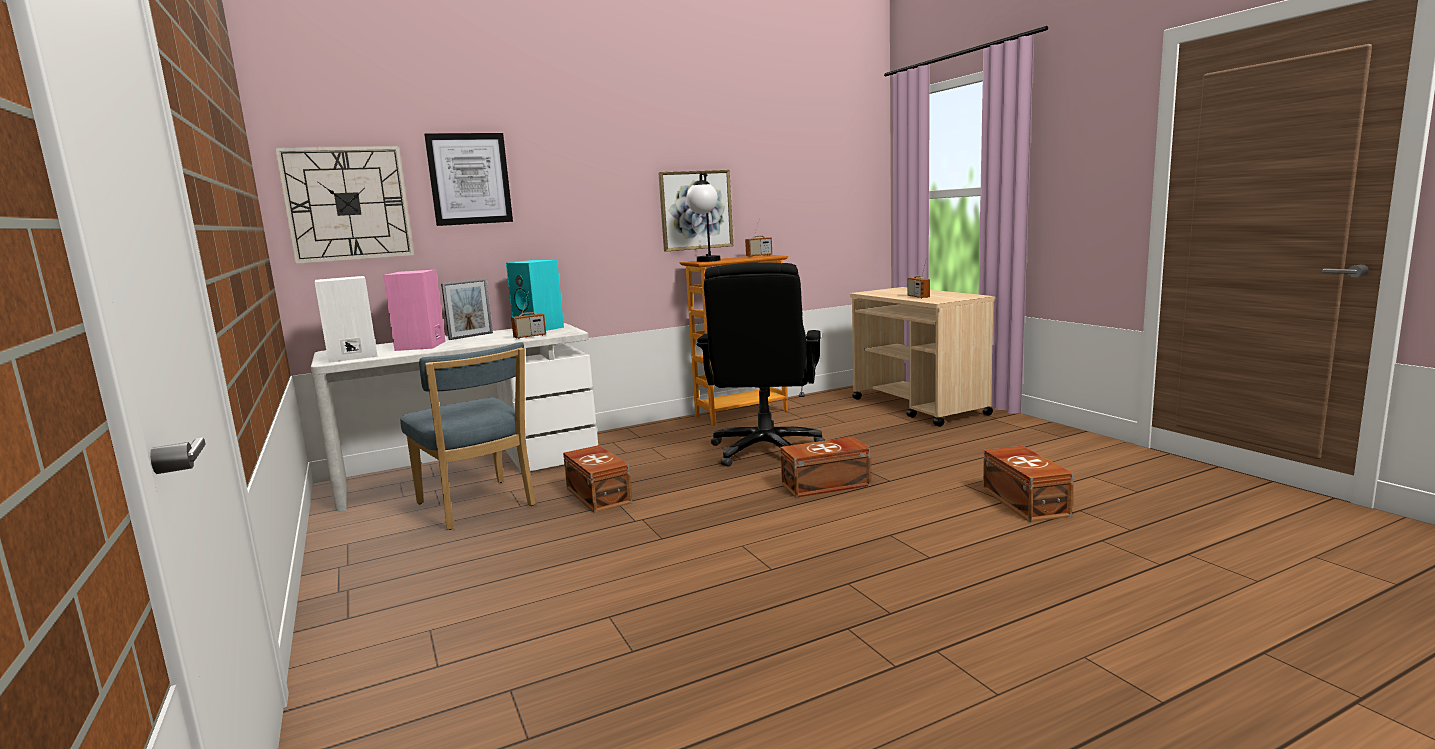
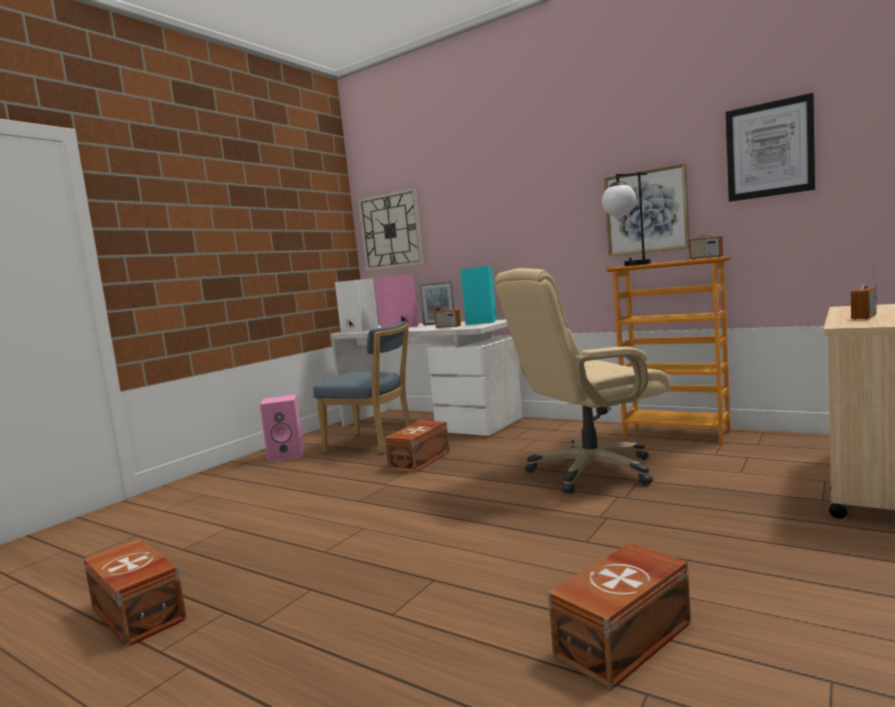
camera: 60 degrees right, 5 degrees down
blue chair [400,342,536,530] -> blue chair turned 90 degrees counterclockwise [313,321,410,454]
picture [424,133,513,226] -> picture moved to [726,93,815,202]
black office chair [696,262,825,466] -> beige office chair [495,268,671,494]
brown storage box [780,437,871,498] -> brown storage box moved to [83,539,187,648]
none -> pink speaker [260,395,304,462]

